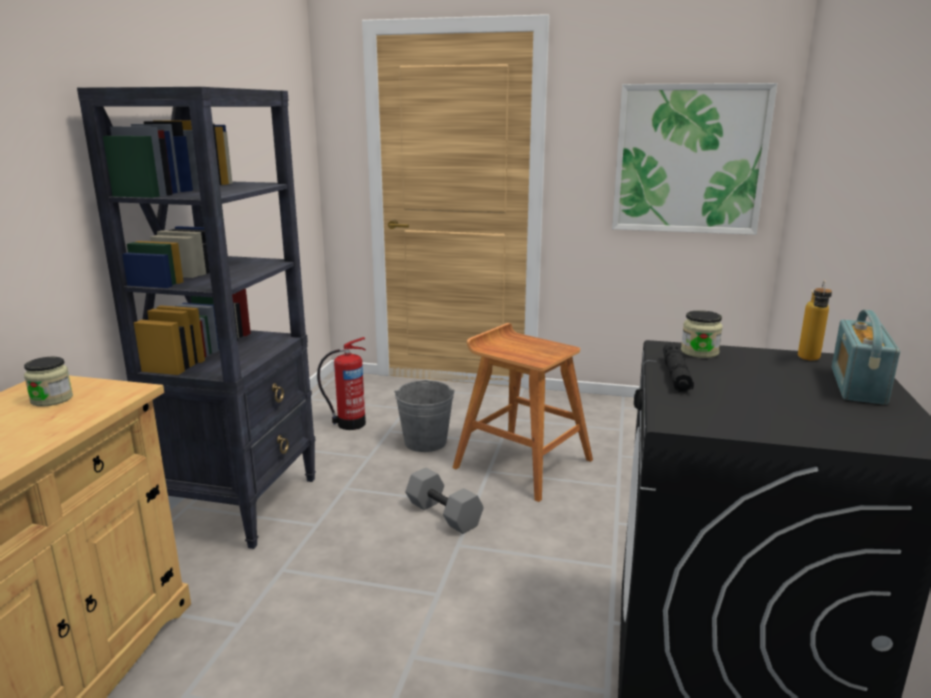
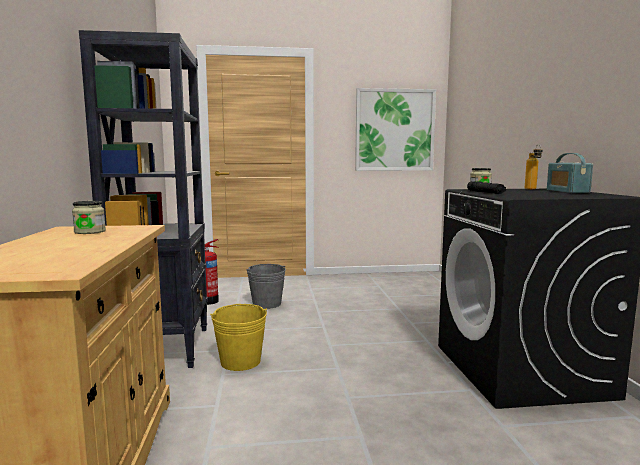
camera: 20 degrees left, 10 degrees down
grey dumbbell [405,468,484,534] -> none
brown stool [453,323,593,502] -> none
none -> yellow bucket [210,304,267,371]

